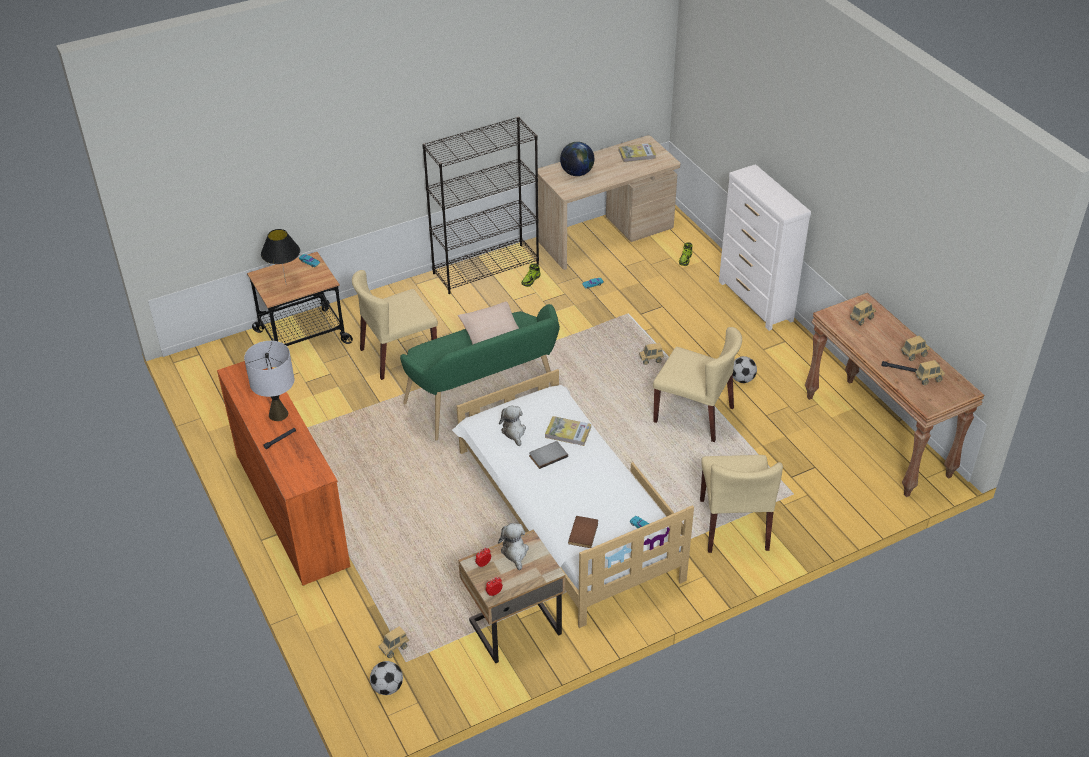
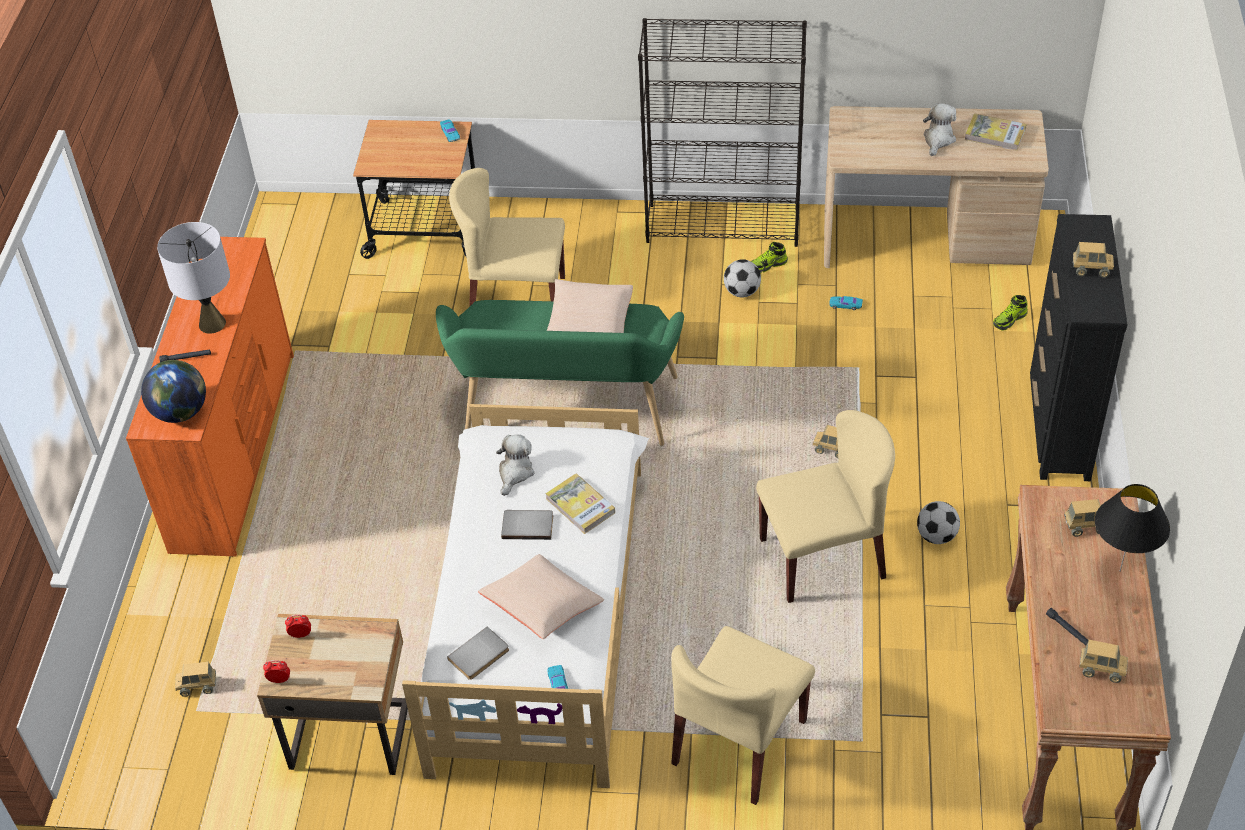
camera: 35 degrees right, 5 degrees up
black table lamp [261,229,300,282] -> black table lamp moved to [1095,484,1170,572]
football [370,661,403,695] -> football moved to [724,259,761,297]
plush toy [498,523,529,570] -> plush toy moved to [923,103,956,156]
globe [560,142,594,176] -> globe moved to [141,360,206,423]
brown book [568,516,598,548] -> grey book [447,627,509,680]
beige chair [653,327,742,442] -> beige chair turned 75 degrees counterclockwise [756,410,895,603]
white dresser [719,164,811,331] -> black dresser [1030,214,1127,481]
toy truck [901,335,930,361] -> toy truck moved to [1073,242,1114,278]
none -> beige pillow [478,554,604,639]

